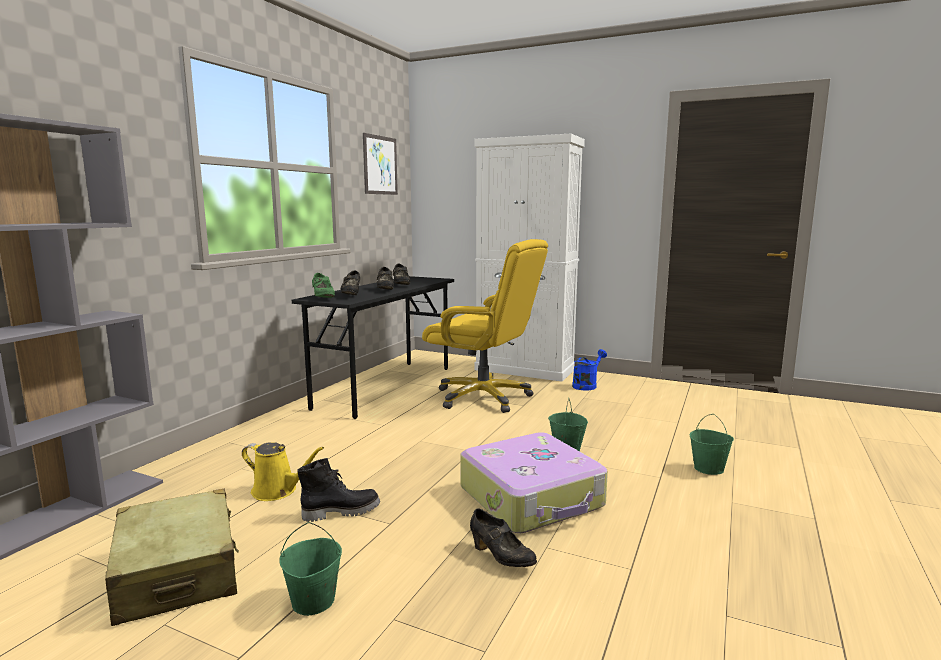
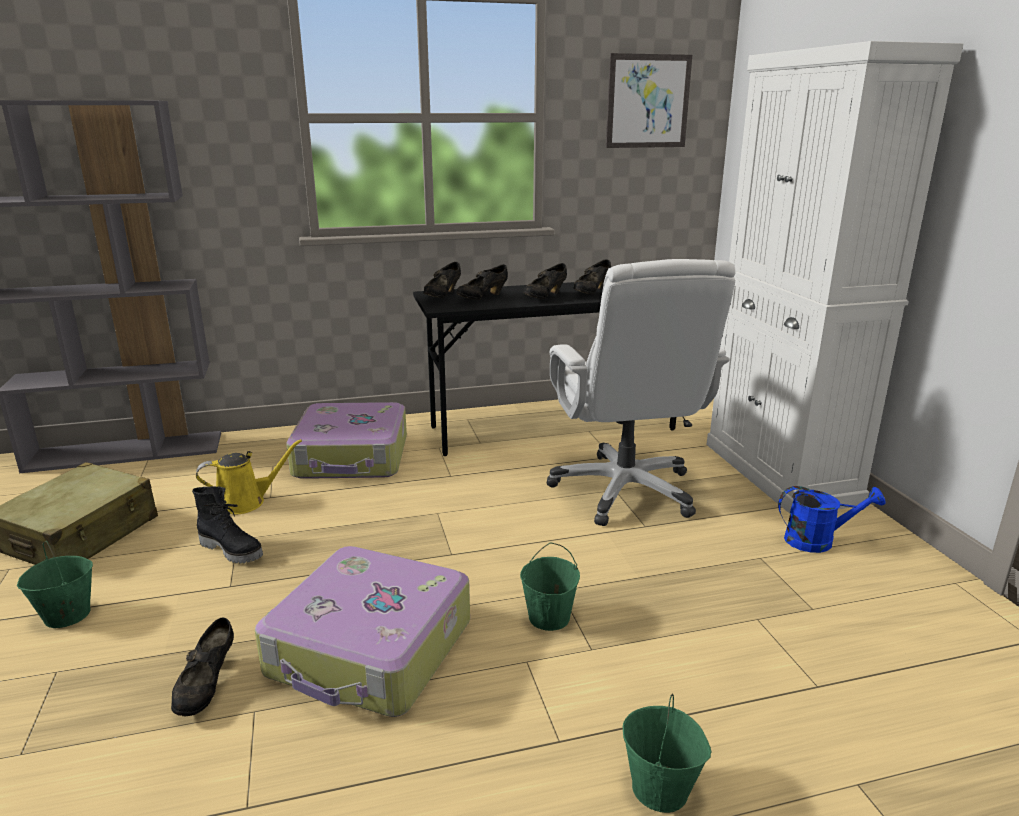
camera: 50 degrees right, 10 degrees up
yellow watering can [242,442,324,501] -> yellow watering can turned 90 degrees counterclockwise [196,439,302,514]
green shoe [312,273,335,298] -> black shoe [423,262,461,298]
yellow office chair [422,239,548,413] -> white office chair [547,259,735,526]
none -> suitcase [286,402,407,479]

